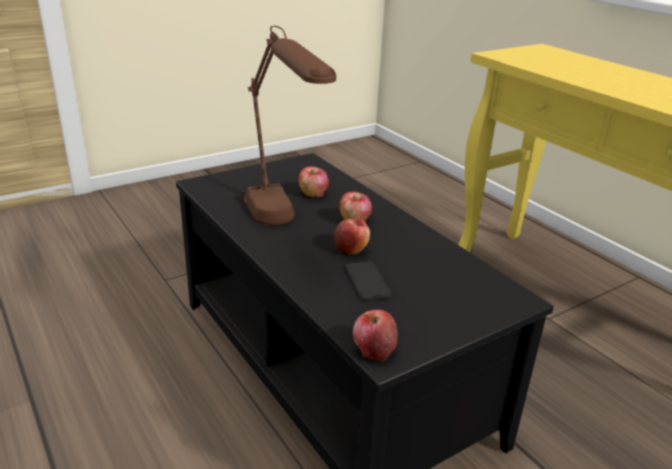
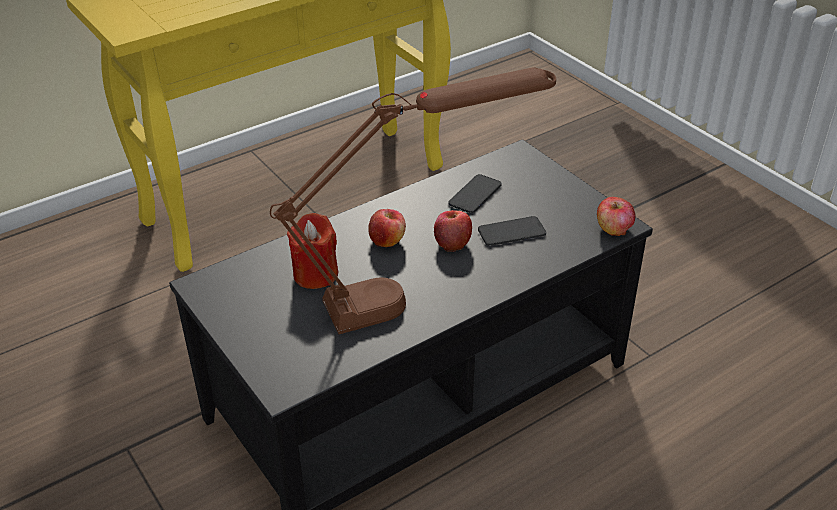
camera: 90 degrees left, 10 degrees up
apple [298,166,329,197] -> red candle [287,213,338,289]
none -> phone [448,174,502,213]

